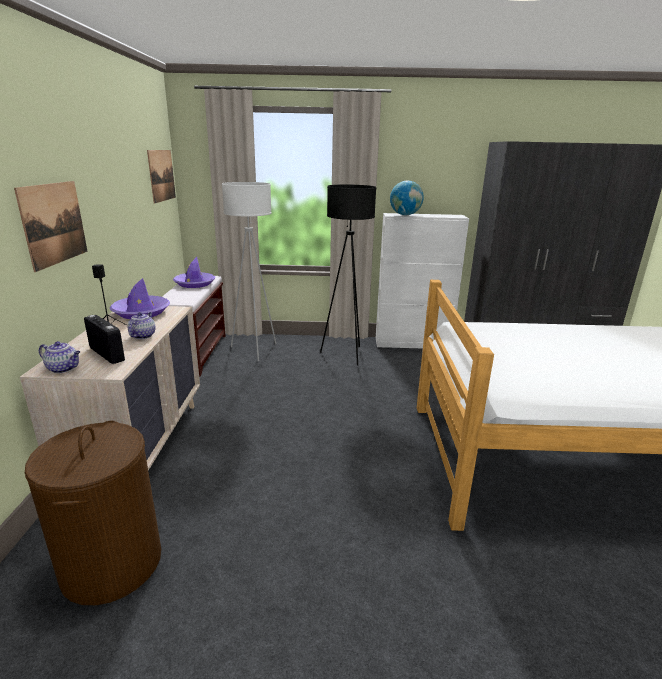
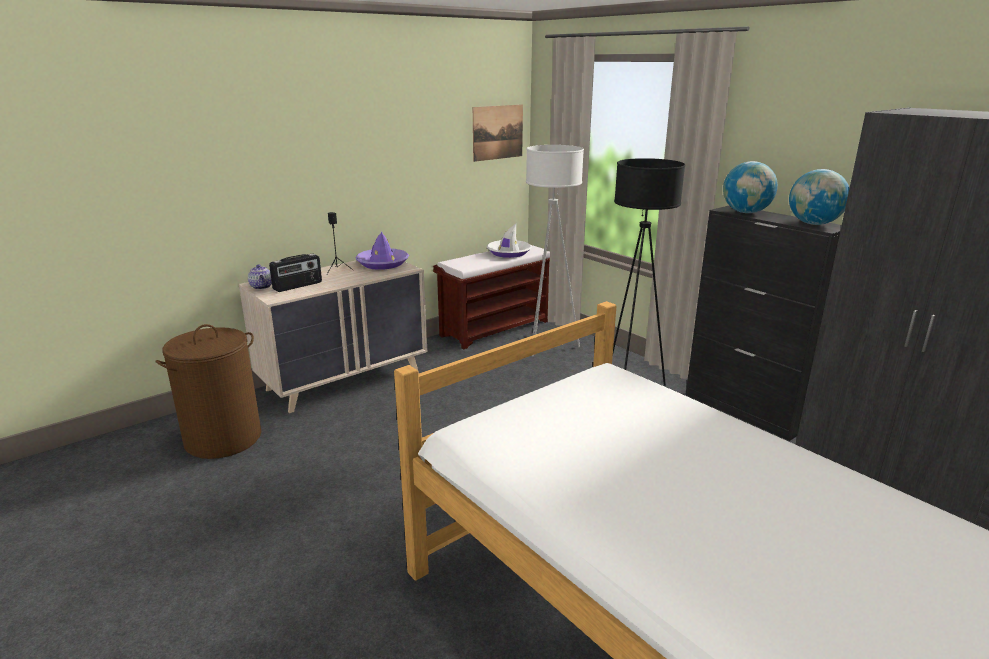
camera: 50 degrees right, 0 degrees up
picture [14,181,88,272] -> none
radio [84,315,125,364] -> radio turned 45 degrees clockwise [269,254,322,292]
teapot [127,312,156,339] -> none
purple hat [173,257,215,288] -> white hat [487,224,532,258]
white cabinet [376,213,469,348] -> black cabinet [686,206,842,441]
none -> globe [789,169,849,225]

